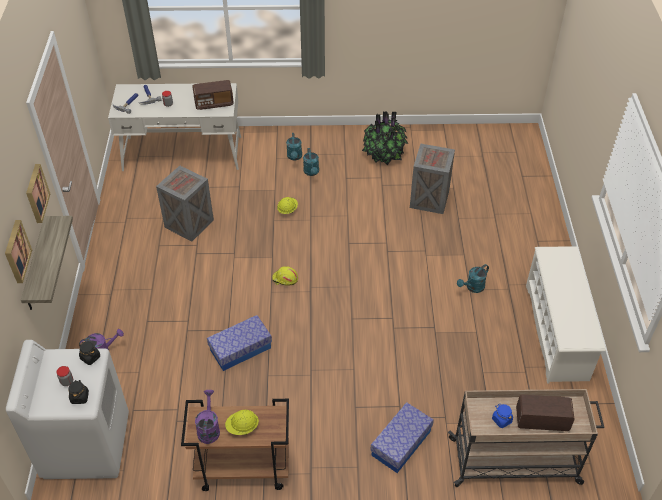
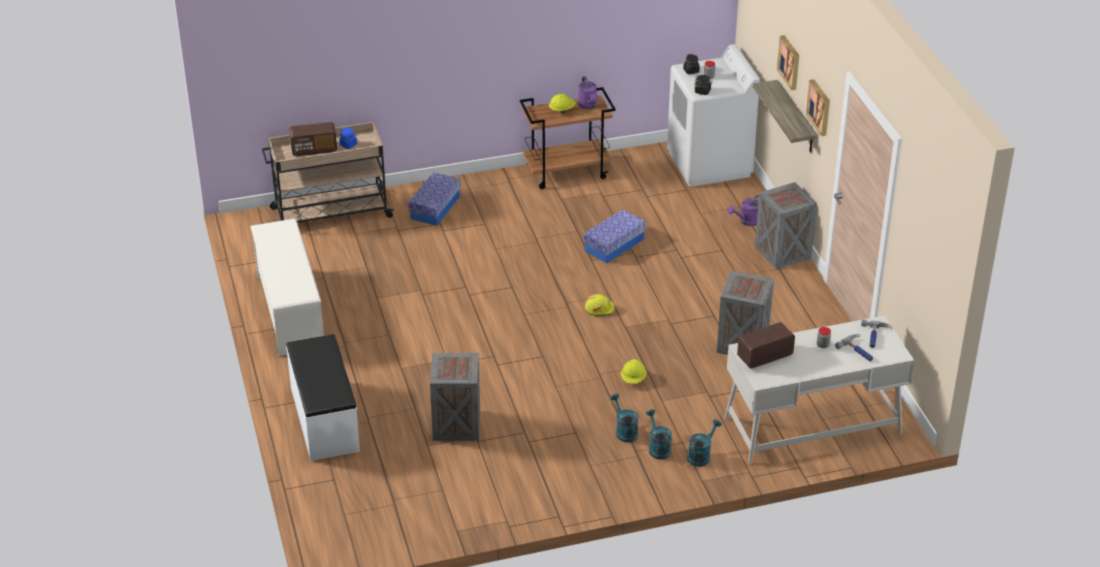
camera: 165 degrees right, 10 degrees down
potted plant [362,111,408,165] -> none
turquoise watering can [457,264,489,293] -> turquoise watering can moved to [687,419,722,467]
none -> white bench [286,334,360,461]
none -> crate [755,182,817,269]

